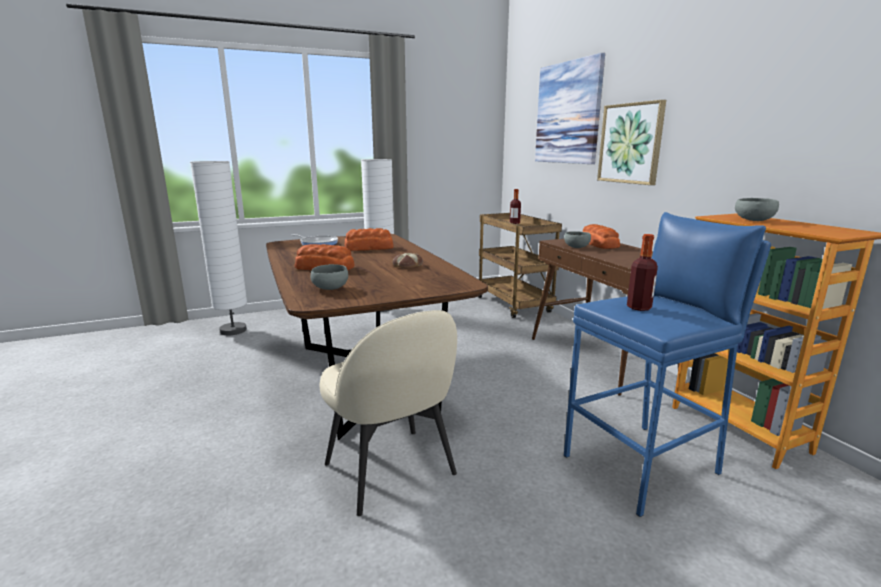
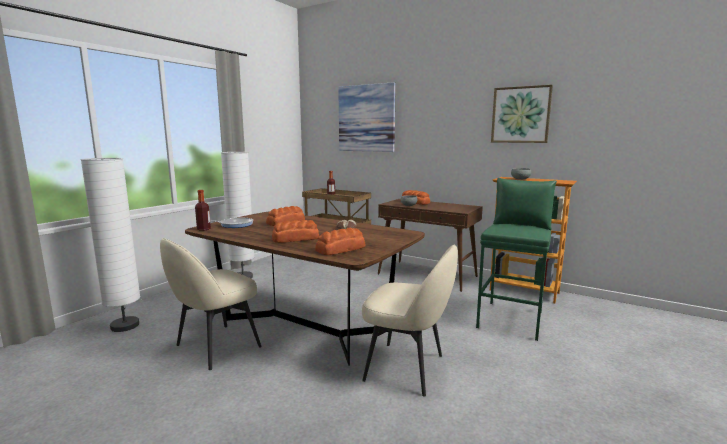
camera: 35 degrees left, 5 degrees down
grey bowl [311,264,348,290] -> bread [315,228,366,255]
blue stool [564,212,771,517] -> green stool [476,178,557,341]
picture [597,100,666,185] -> picture moved to [491,85,553,143]
bottle [627,234,658,311] -> bottle moved to [195,190,211,231]
none -> beige chair [160,238,262,370]

